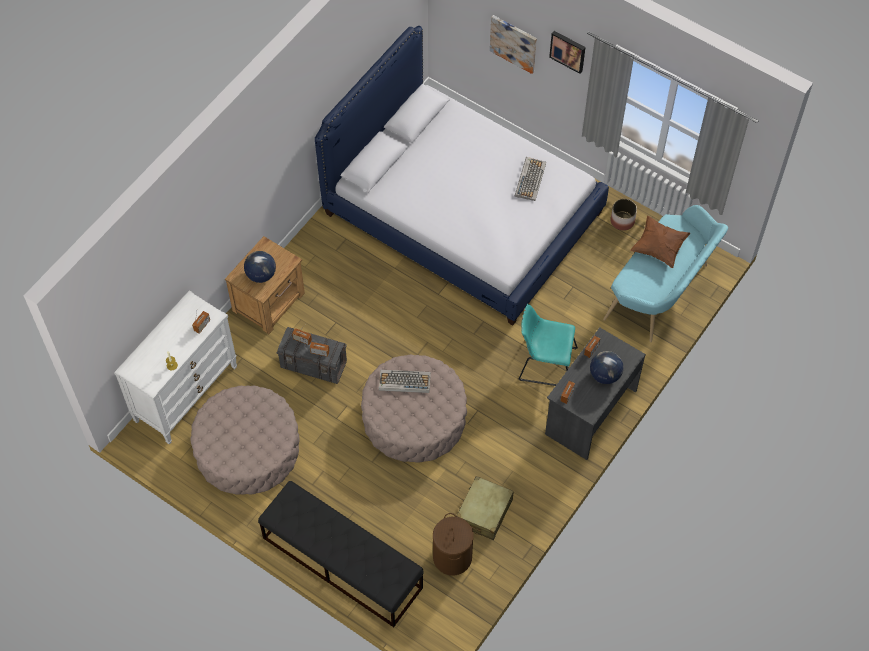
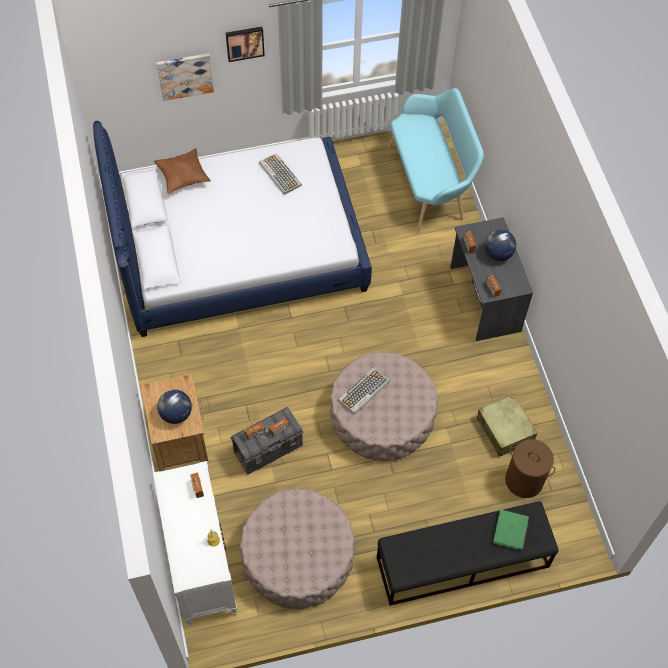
camera: 50 degrees left, 0 degrees up
turquoise chair [519,304,578,386] -> none
planter [611,199,637,231] -> none
brown pillow [630,216,690,268] -> brown pillow moved to [154,148,211,194]
none -> green book [493,509,529,550]

